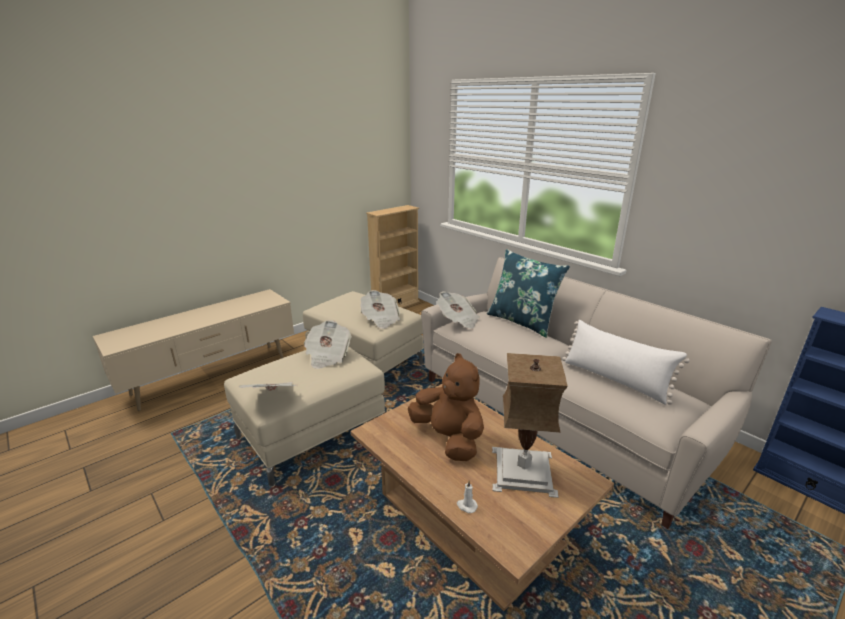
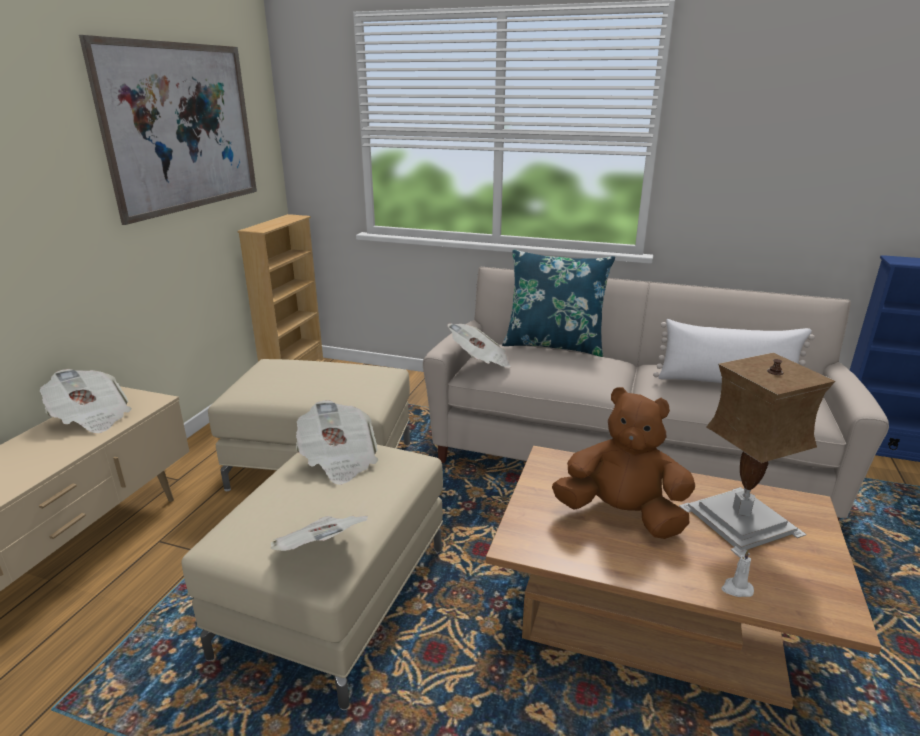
camera: 30 degrees left, 0 degrees up
newspaper [360,290,400,329] -> newspaper moved to [40,369,132,433]
none -> picture [79,35,257,225]

